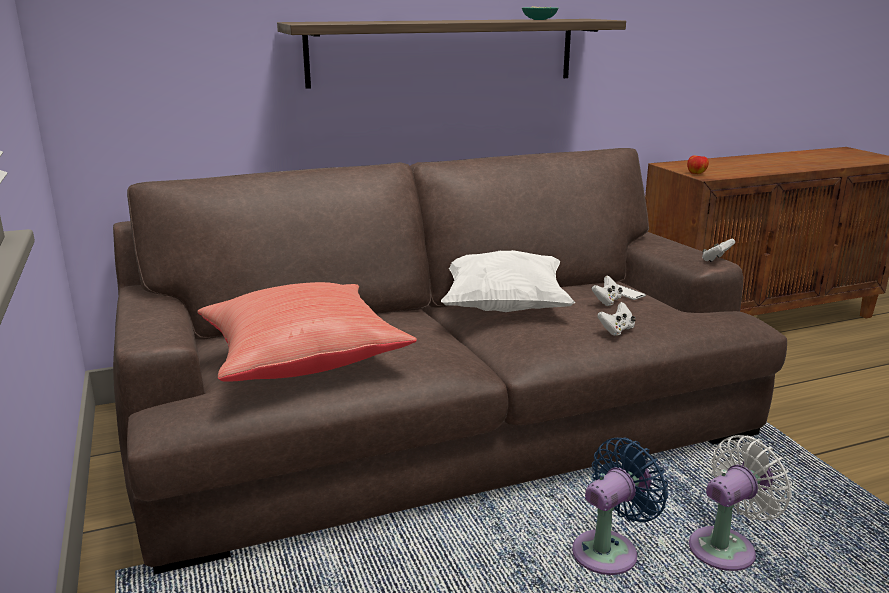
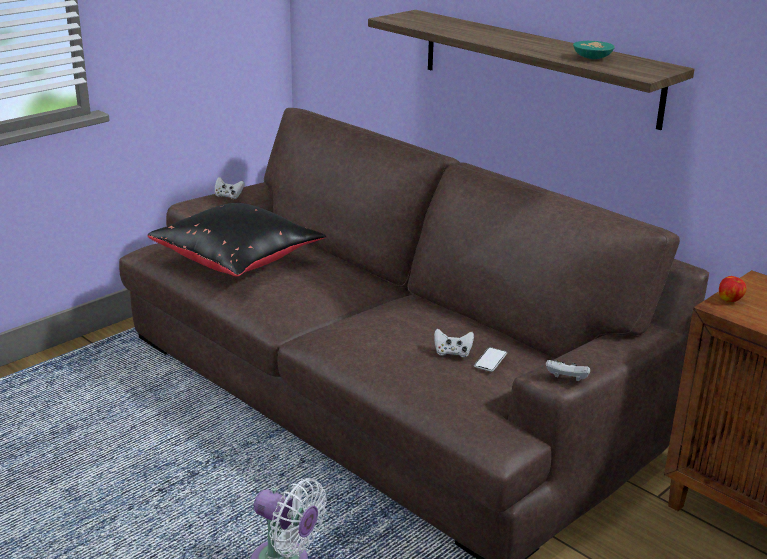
camera: 65 degrees right, 5 degrees up
red pillow [197,282,417,382] -> black pillow [148,202,326,277]
white pillow [441,250,575,312] -> none
blue fan [572,437,668,575] -> none
white game controller [597,302,636,336] -> white game controller moved to [215,177,245,199]

